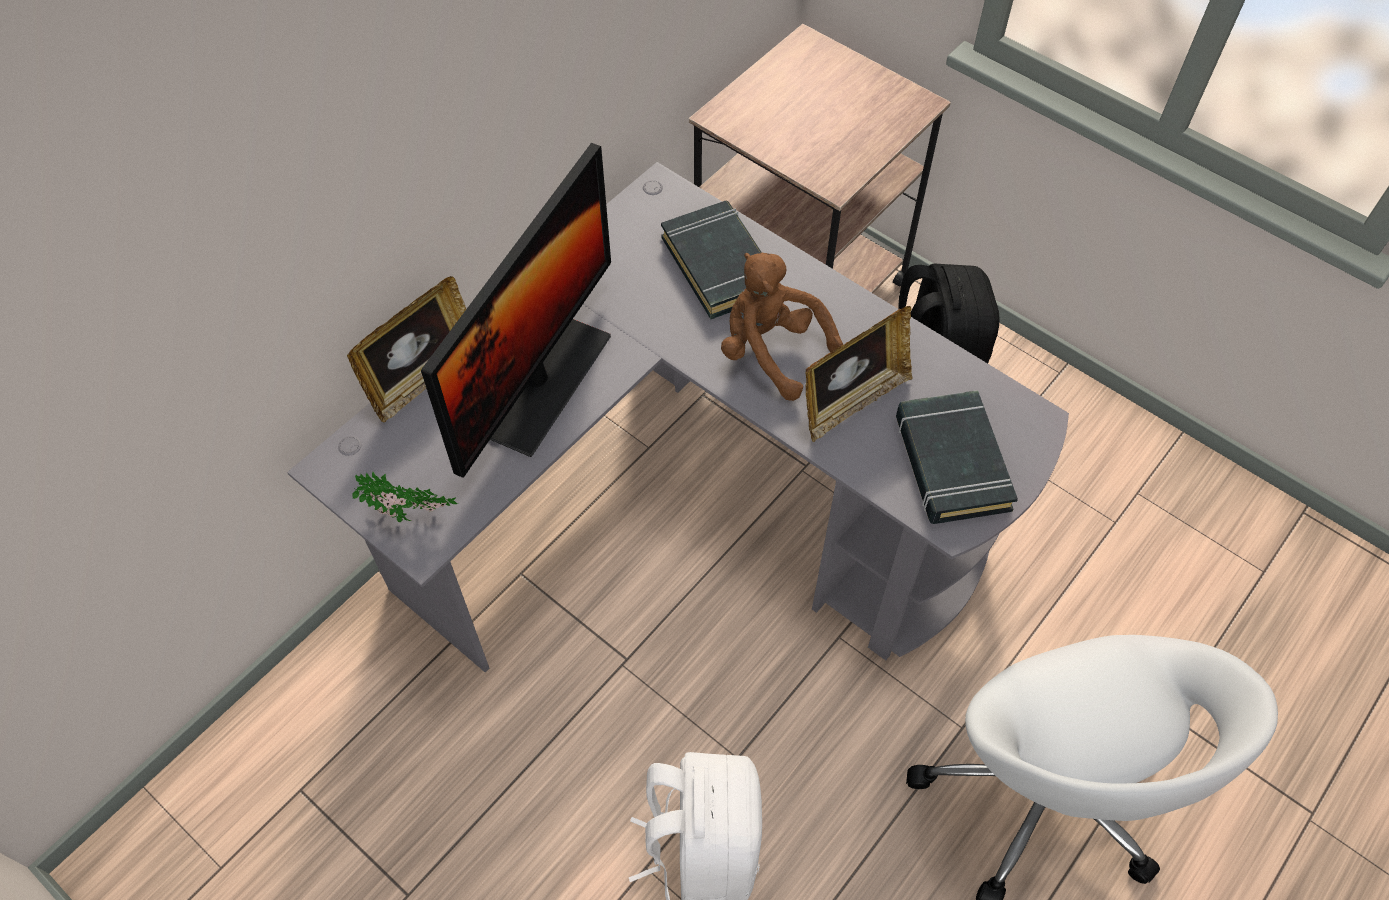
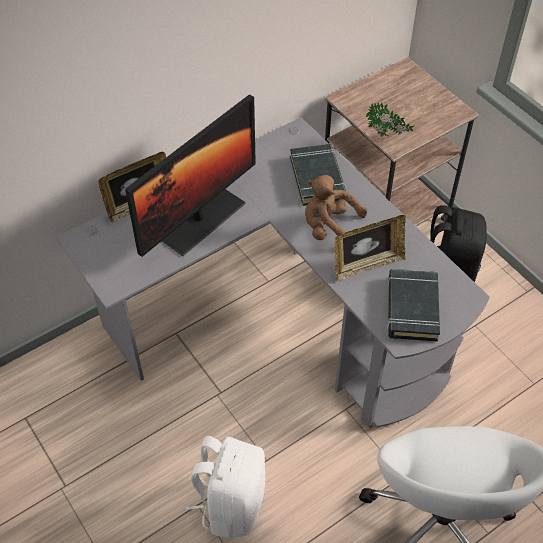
camera: 15 degrees right, 5 degrees down
potted plant [352,472,458,522] -> potted plant moved to [366,102,414,137]
brown plush toy [721,253,843,401] -> brown plush toy turned 45 degrees counterclockwise [305,175,367,240]

